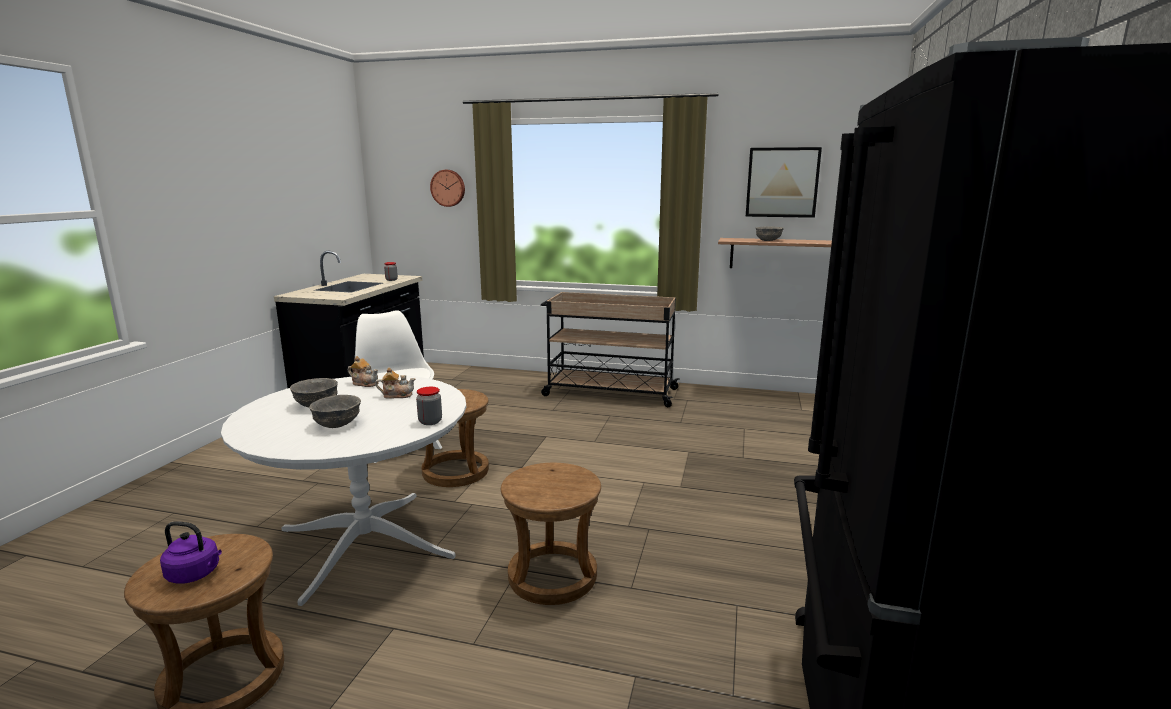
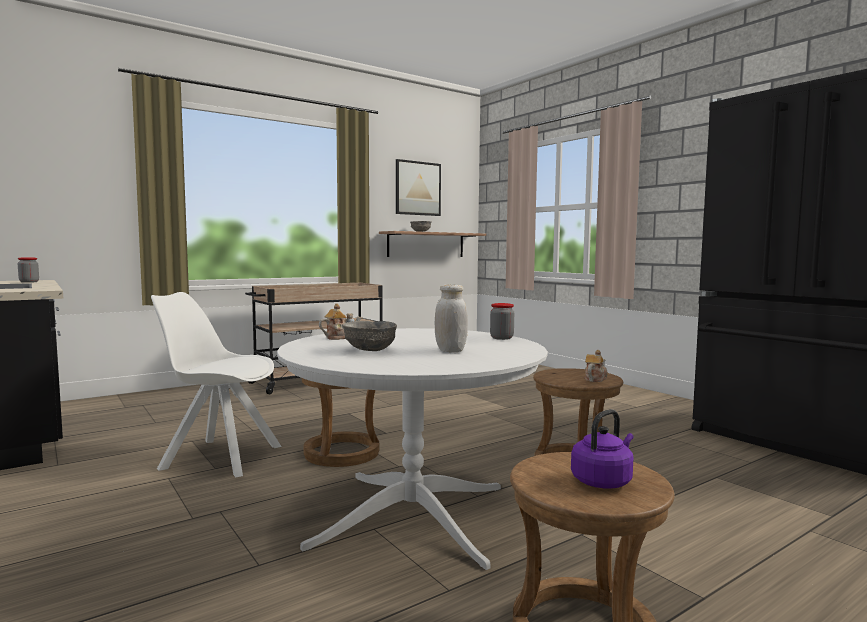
camera: 50 degrees left, 10 degrees down
grey bowl [309,395,361,428] -> white jar [435,285,468,352]
teapot [375,367,415,399] -> teapot moved to [584,350,608,382]
wall clock [430,170,465,207] -> none

